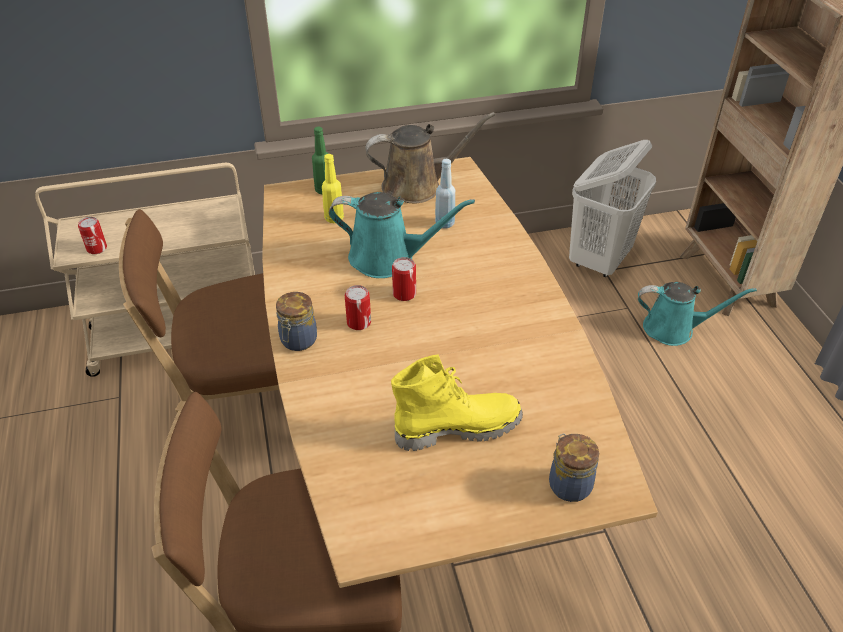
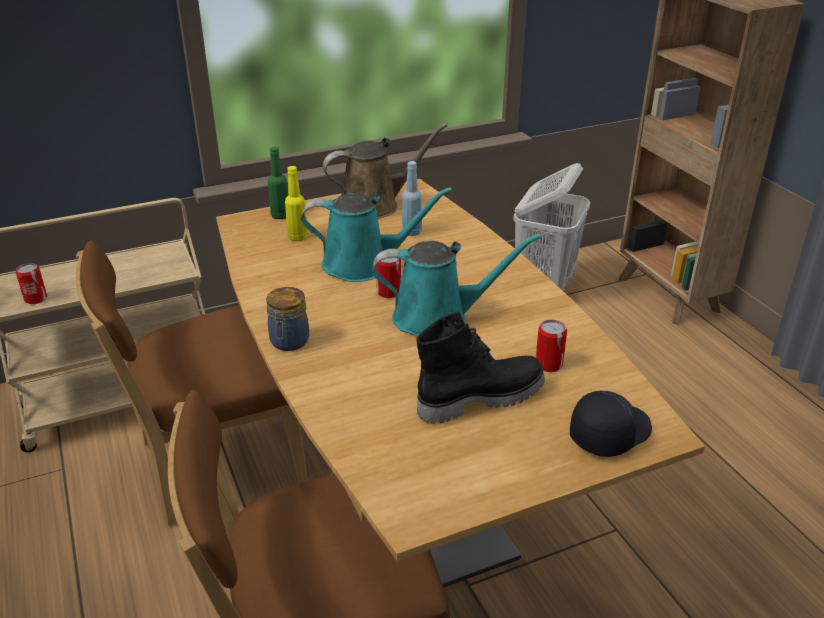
camera: 10 degrees left, 10 degrees down
can [345,285,371,330] -> can moved to [536,320,567,372]
yellow boot [391,354,523,451] -> black boot [416,311,545,424]
jar [549,433,599,502] -> black cap [570,391,652,457]
turquoise watering can [638,282,757,346] -> turquoise watering can moved to [373,234,541,337]

